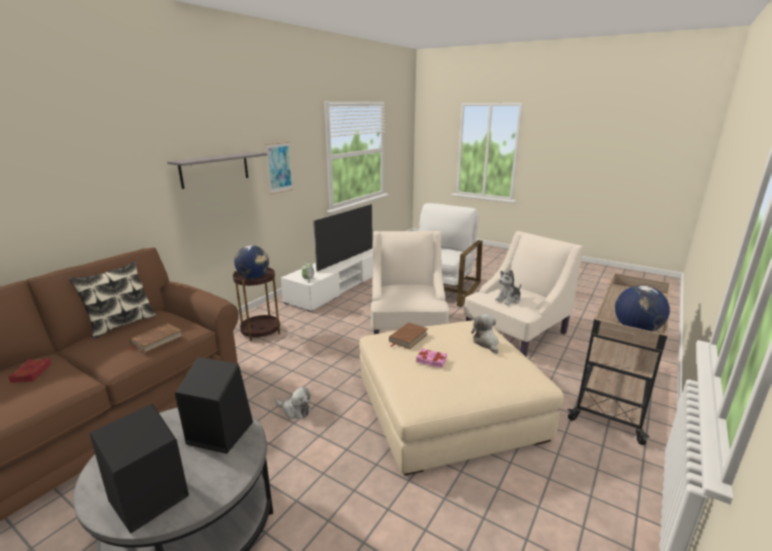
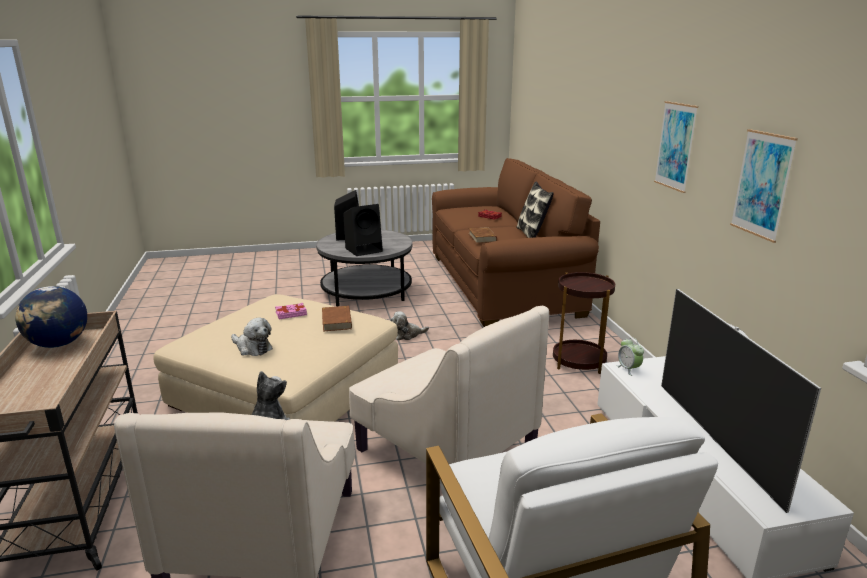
camera: 135 degrees right, 0 degrees up
grey shelf [167,152,268,189] -> picture [654,101,698,193]
globe [234,245,269,279] -> none

